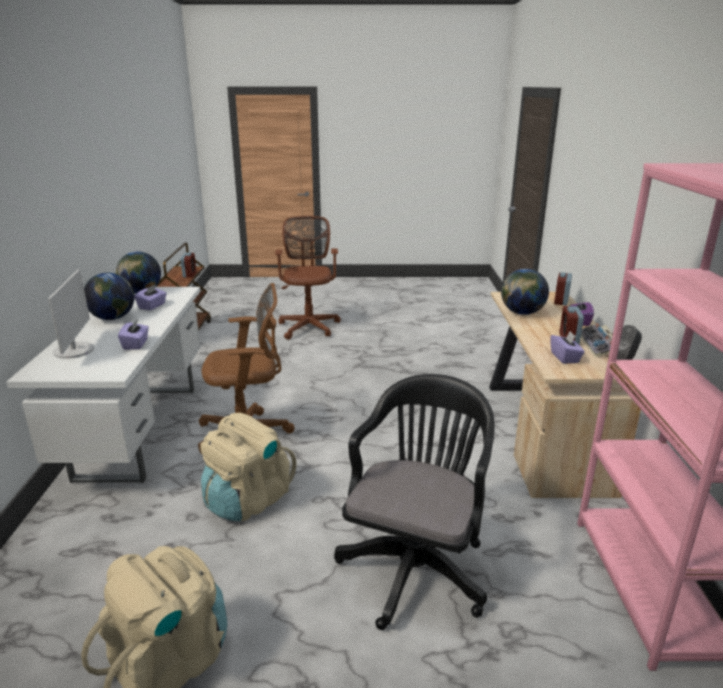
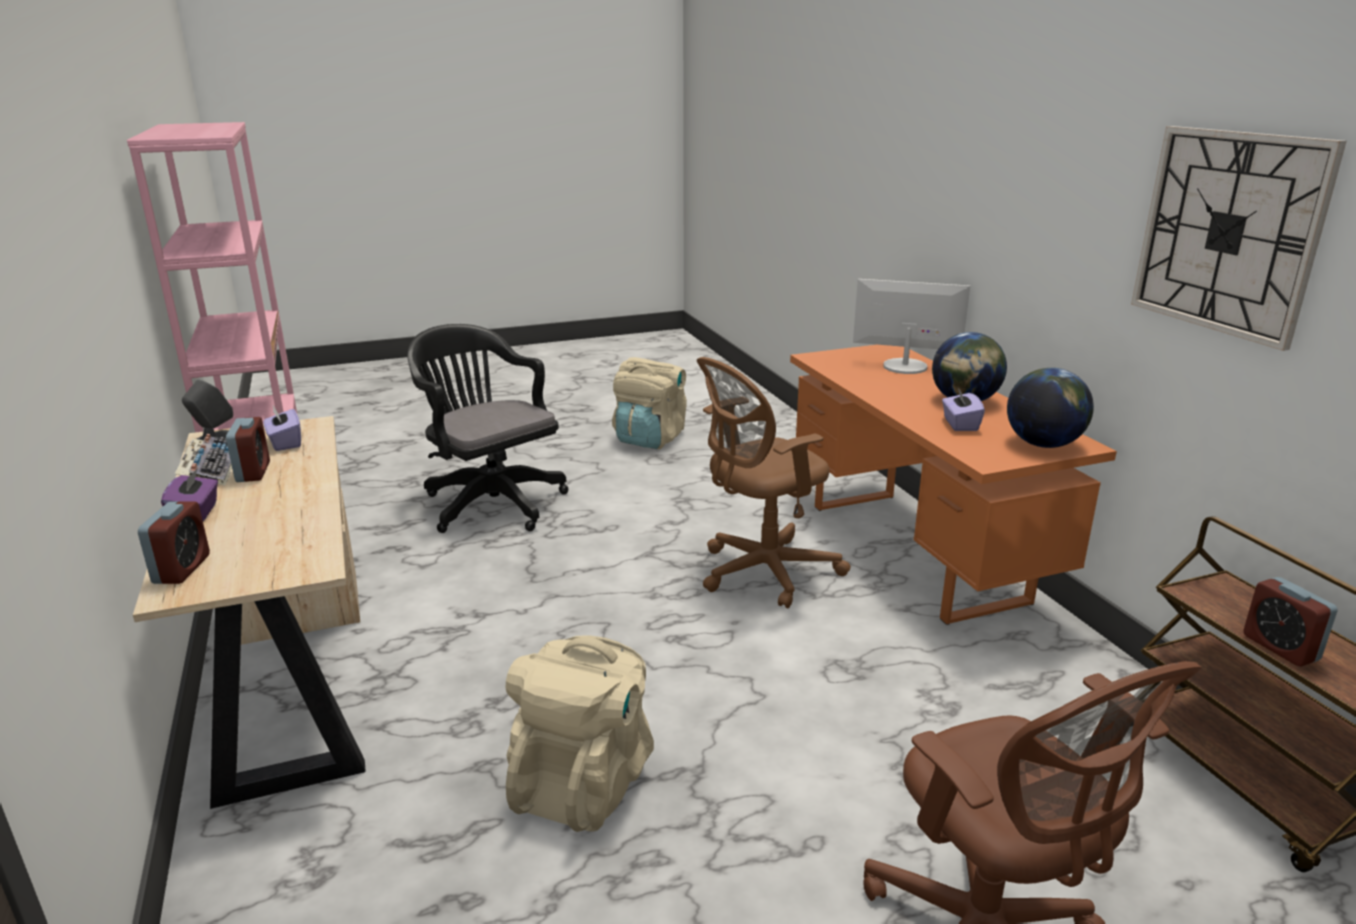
camera: 160 degrees right, 0 degrees up
white desk [6,287,201,483] -> orange desk [790,345,1117,625]
monitor [48,269,94,359] -> monitor turned 135 degrees clockwise [853,279,970,374]
purple tissue box [118,319,149,350] -> none
beige backpack [200,413,297,521] -> beige backpack moved to [506,635,654,832]
black office chair [334,374,494,630] -> black office chair turned 135 degrees clockwise [407,324,569,533]
globe [501,269,549,315] -> none
none -> wall clock [1131,126,1347,351]

